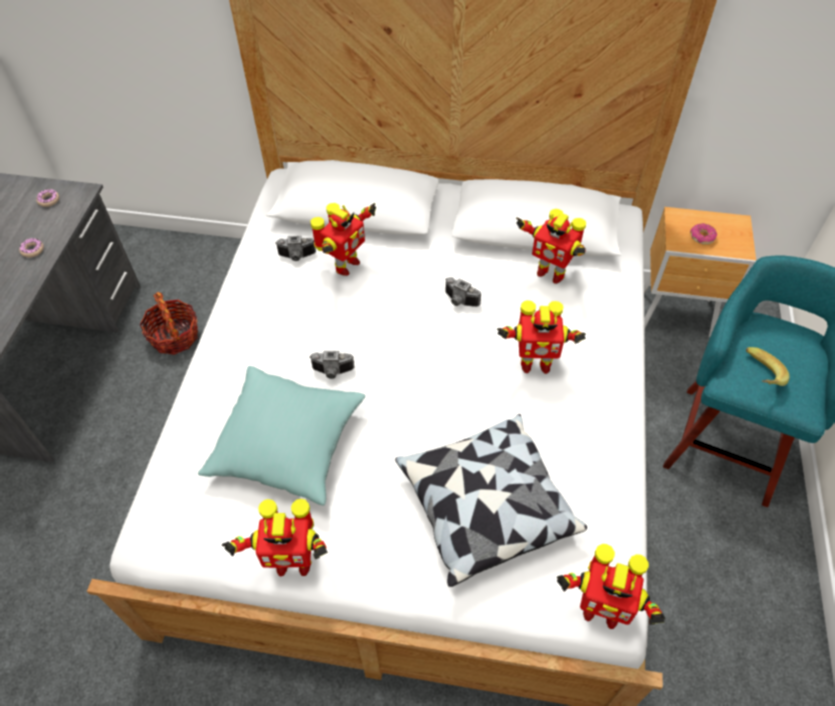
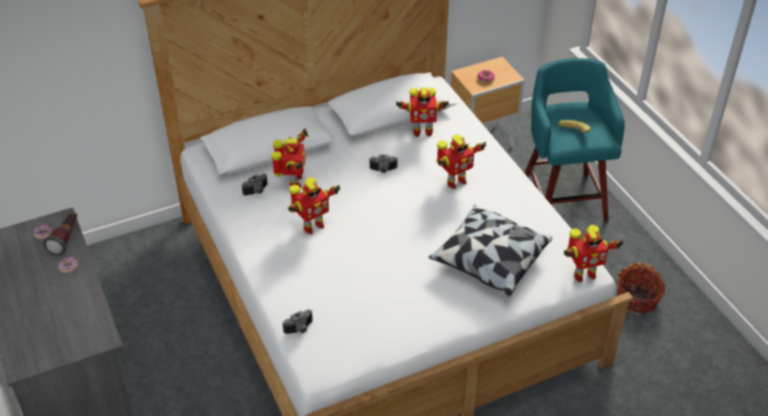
camera: 35 degrees left, 10 degrees down
basket [139,292,198,355] -> basket moved to [617,263,665,314]
turquoise pillow [198,366,365,506] -> none
toy robot [222,499,328,576] -> toy robot moved to [288,178,341,234]
camera [309,351,354,379] -> camera moved to [283,309,313,334]
none -> flashlight [43,212,77,255]

